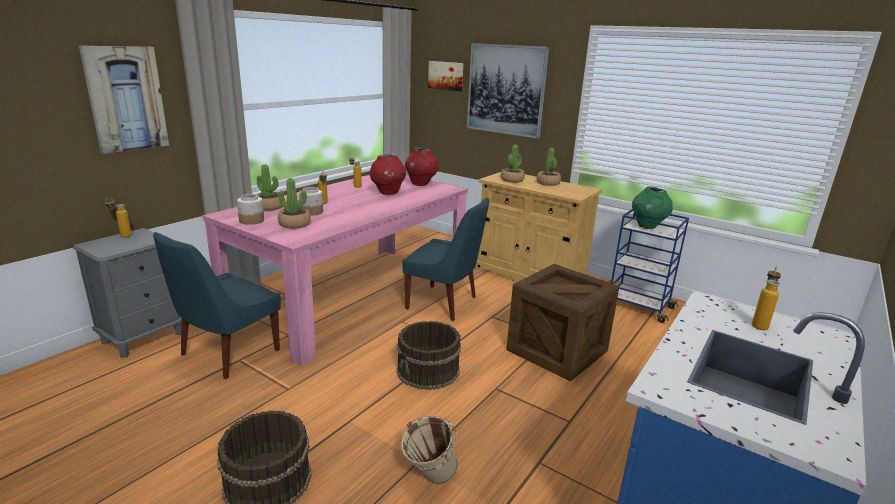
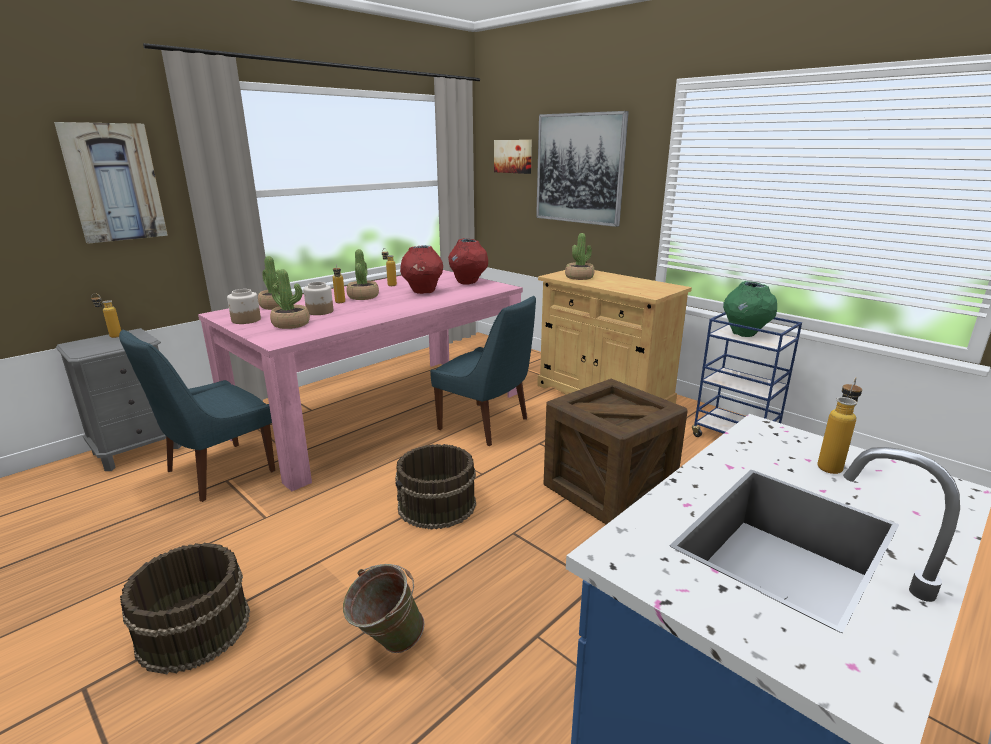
camera: 10 degrees right, 0 degrees up
beige bucket [401,416,458,484] -> green bucket [343,564,424,653]
potted plant [537,147,561,186] -> potted plant moved to [347,249,379,300]

